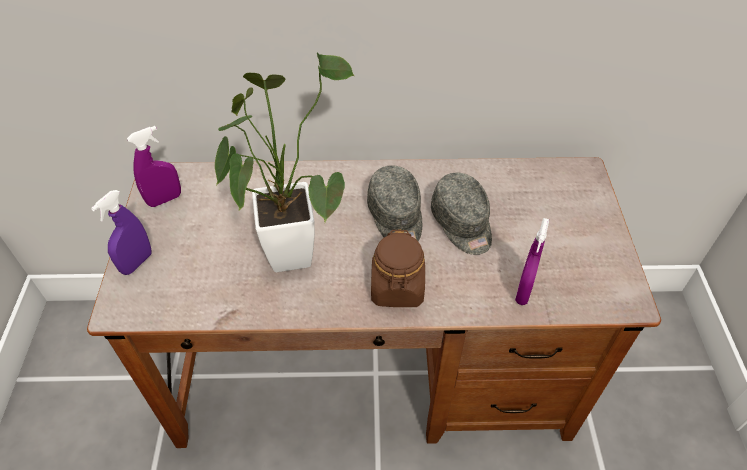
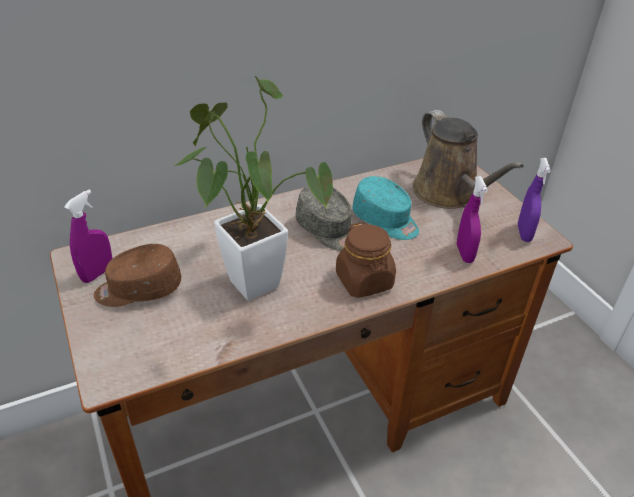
camera: 25 degrees left, 10 degrees down
purple spray bottle [91,190,151,275] -> purple spray bottle moved to [518,158,551,242]
grey cap [431,173,492,255] -> turquoise cap [353,176,419,240]
none -> brown cap [94,244,181,307]
none -> brown watering can [413,110,524,209]

